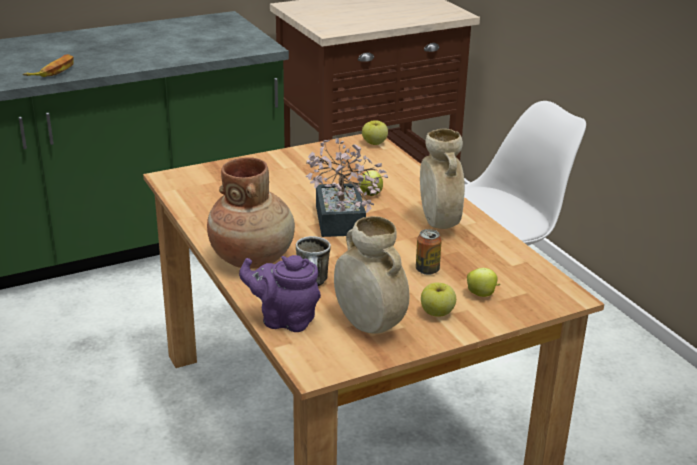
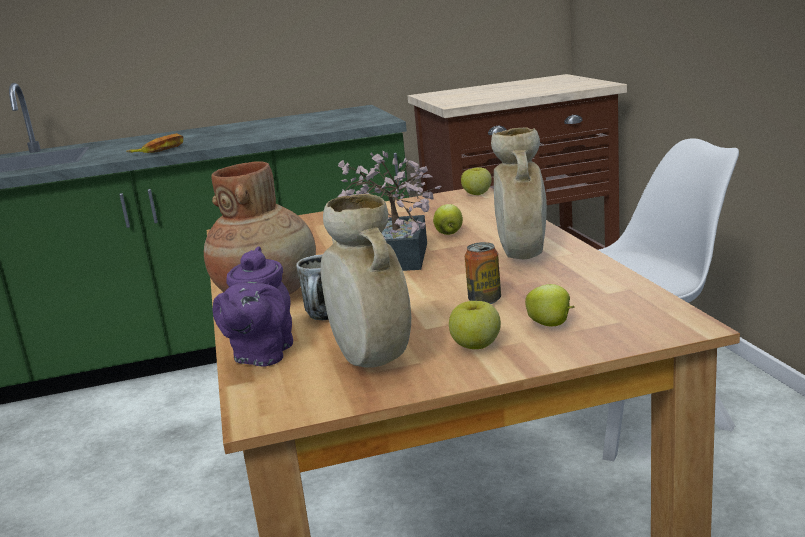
camera: 15 degrees right, 10 degrees down
purple teapot [239,255,321,332] -> purple teapot turned 105 degrees counterclockwise [213,247,293,367]

